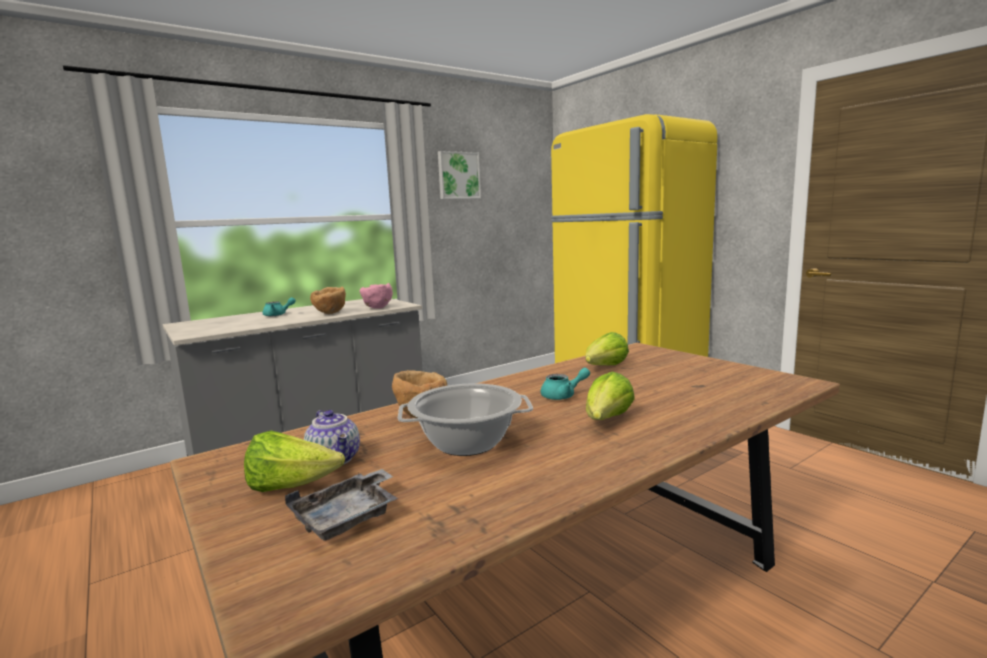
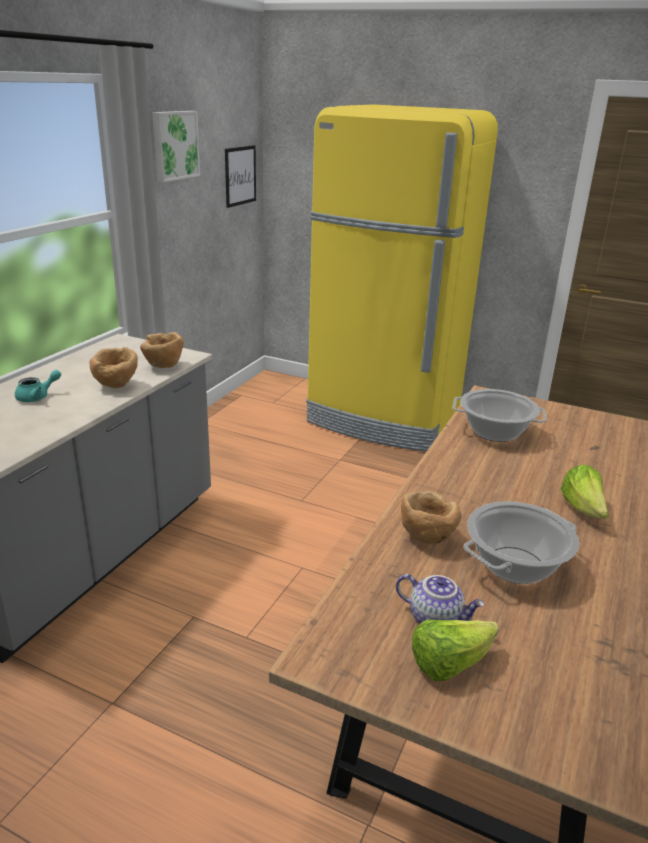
camera: 30 degrees left, 15 degrees up
grey tray [285,469,398,541] -> none
pink bowl [360,283,393,309] -> brown bowl [140,332,184,368]
turquoise teapot [541,368,590,400] -> none
lettuce [585,332,629,365] -> cooking pot [452,389,546,442]
none -> picture [225,145,256,208]

